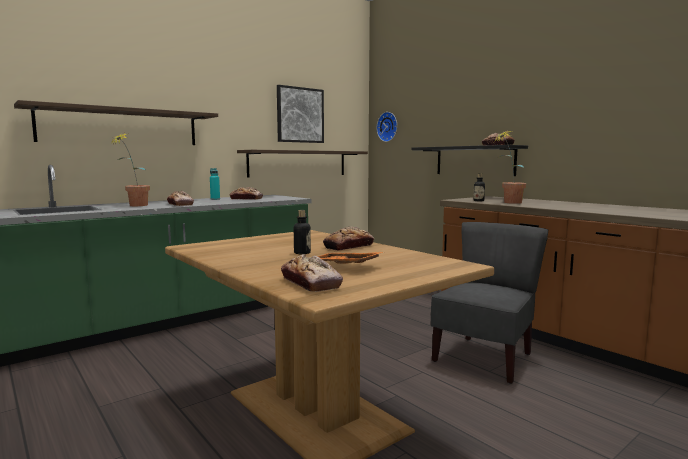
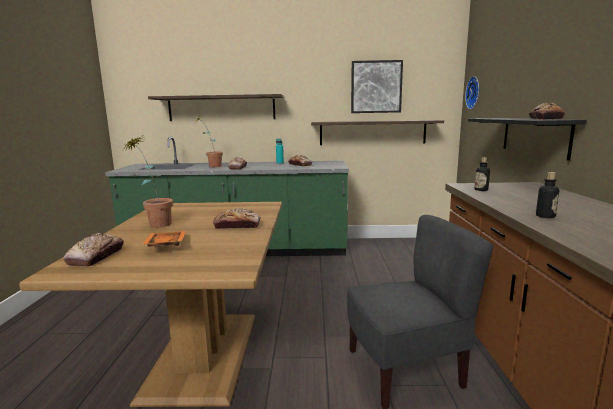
camera: 40 degrees right, 5 degrees up
bottle [294,210,311,254] -> bottle moved to [536,172,559,218]
potted plant [494,130,526,204] -> potted plant moved to [122,136,173,228]

